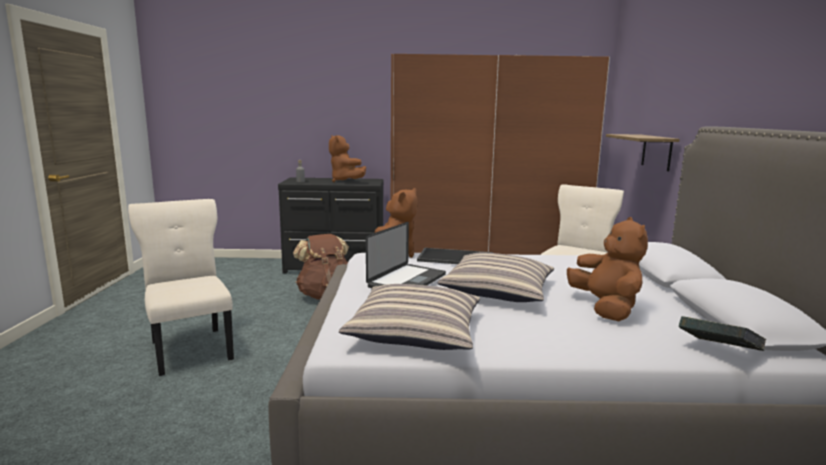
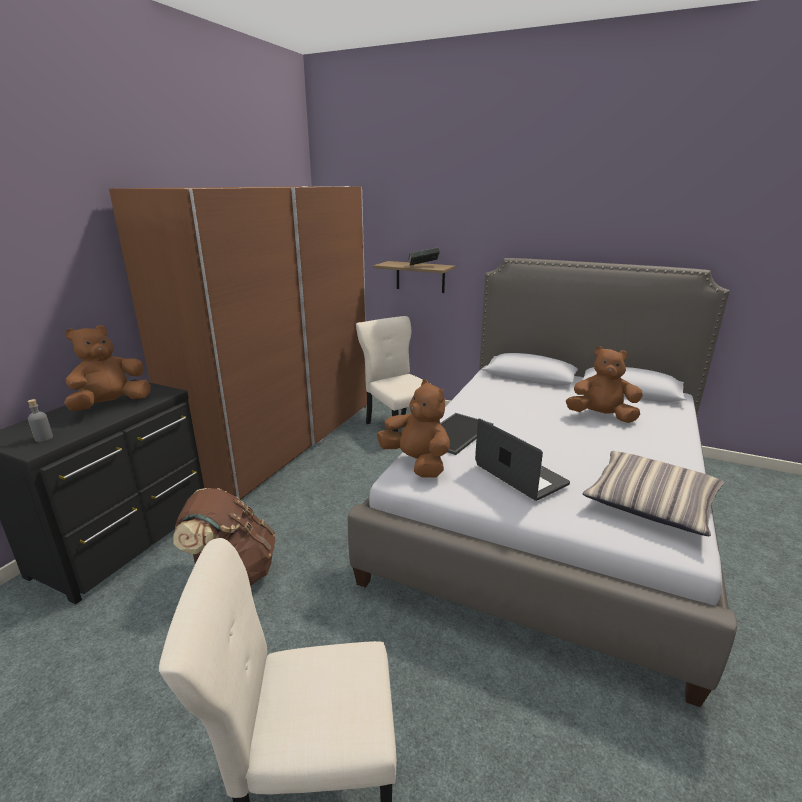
camera: 65 degrees left, 10 degrees up
brown plush toy [329,135,366,182] -> brown plush toy turned 135 degrees clockwise [64,325,151,411]
pillow [437,253,554,302] -> none
book [679,316,766,351] -> book moved to [408,247,440,266]

